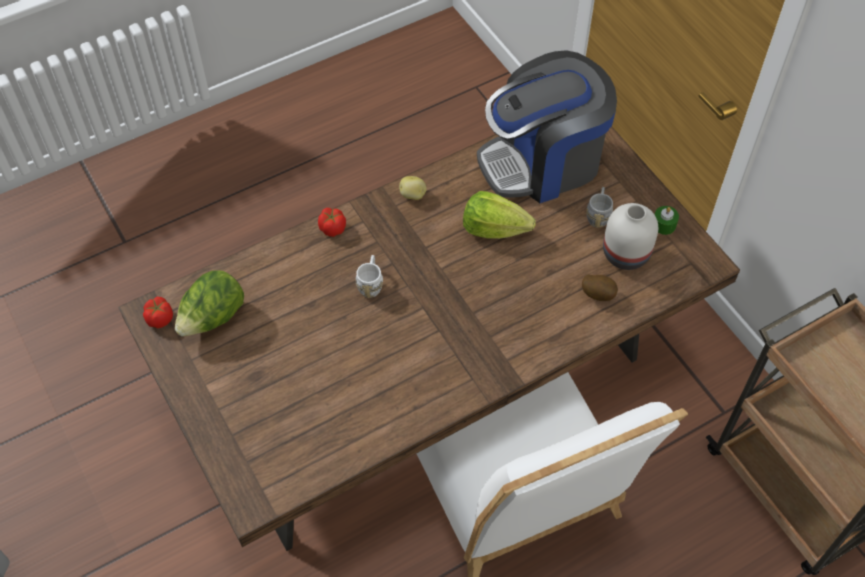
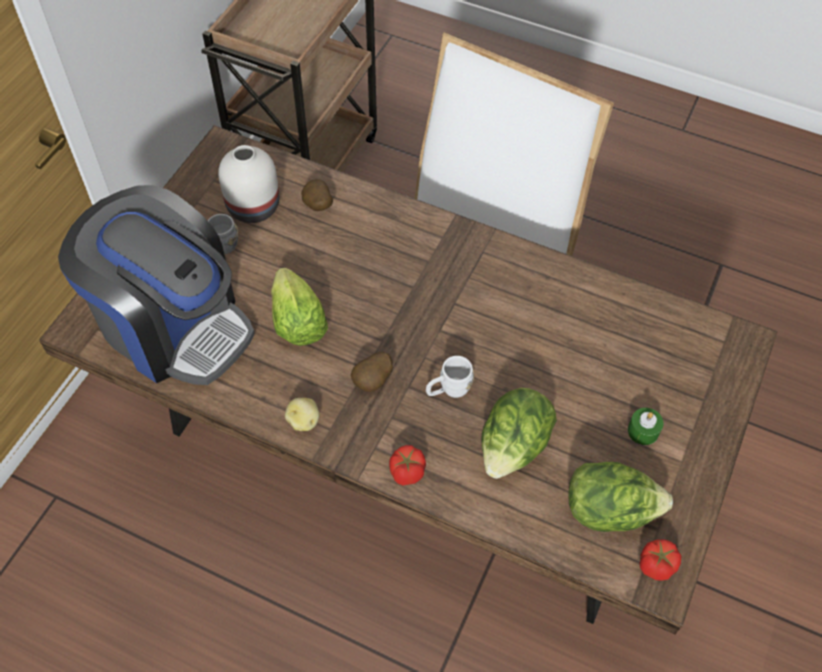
camera: 125 degrees left, 0 degrees up
green candle [655,206,679,235] -> green candle moved to [628,408,664,445]
none -> potato [351,352,393,392]
none -> lettuce [481,388,557,479]

